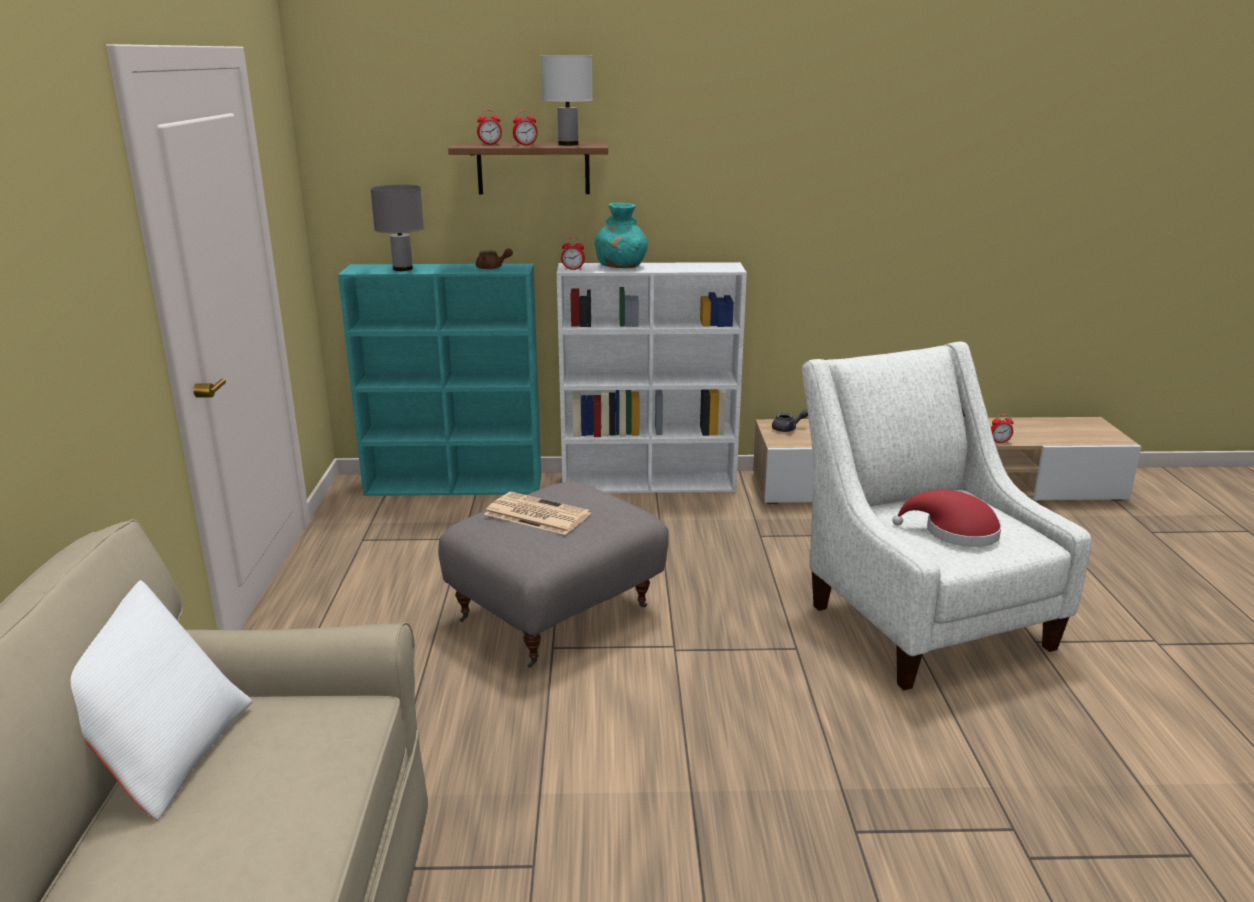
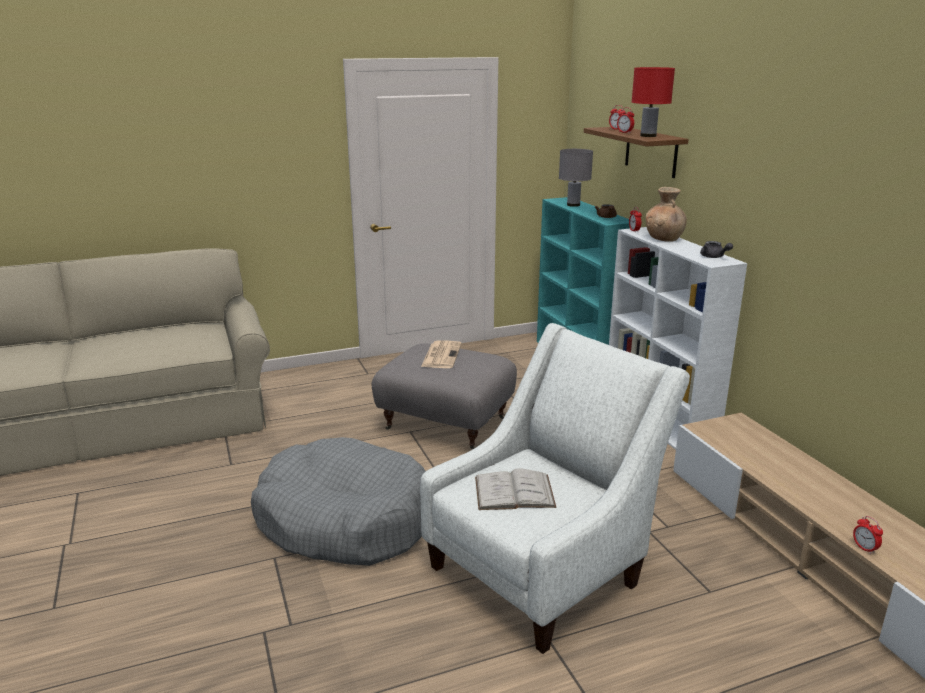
camera: 70 degrees right, 0 degrees up
white pillow [71,580,253,820] -> none
white table lamp [541,55,593,145] -> red table lamp [632,67,675,137]
turquoise vase [595,203,648,268] -> brown vase [646,187,687,242]
grey teapot [772,410,808,432] -> grey teapot moved to [700,241,733,258]
red hat [892,490,1002,547] -> white book [475,468,556,510]
none -> grey dog bed [251,437,426,566]

